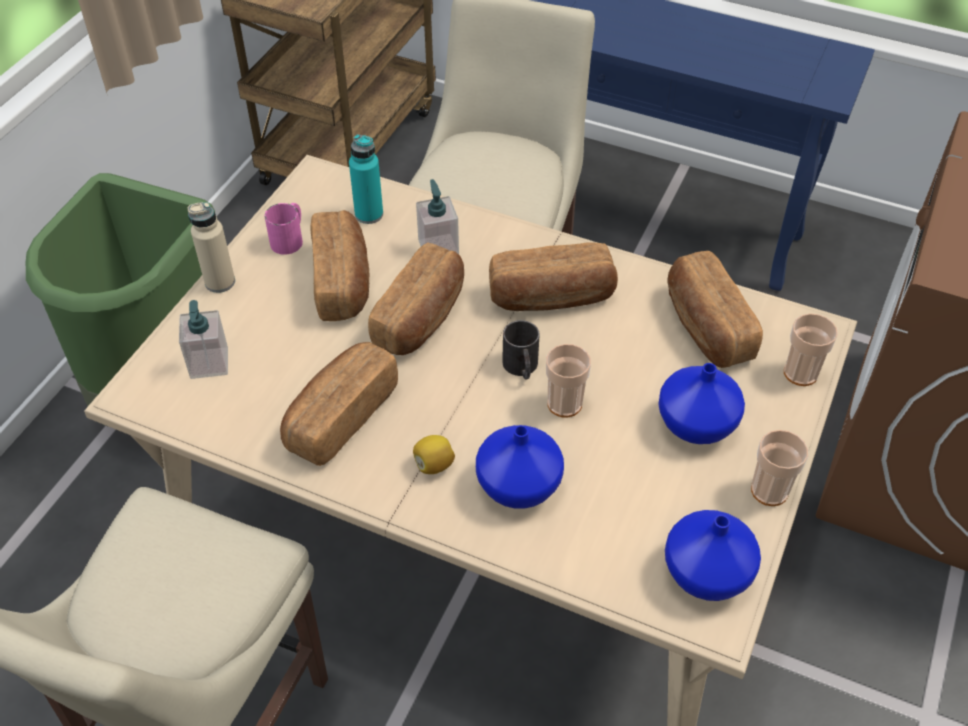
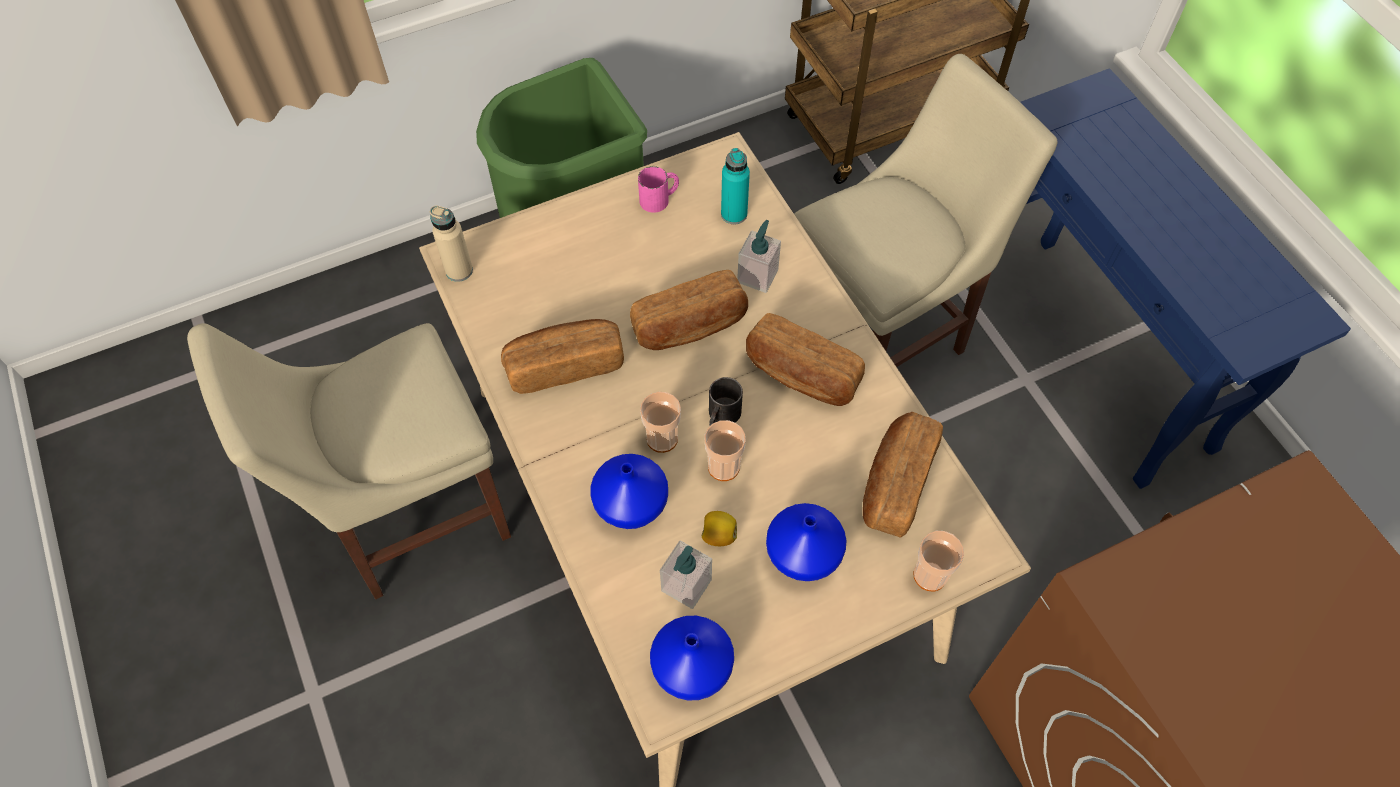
camera: 40 degrees right, 10 degrees up
soap dispenser [179,300,228,379] -> soap dispenser moved to [660,541,712,609]
beige bottle [188,202,235,293] -> beige bottle moved to [430,206,473,282]
bread [311,210,369,321] -> none
lemon [413,435,455,474] -> lemon moved to [702,511,737,546]
cup [751,430,808,506] -> cup moved to [640,392,681,453]

